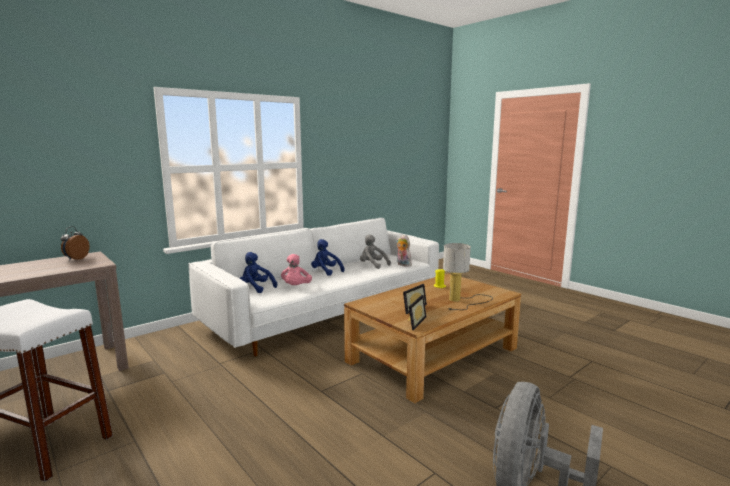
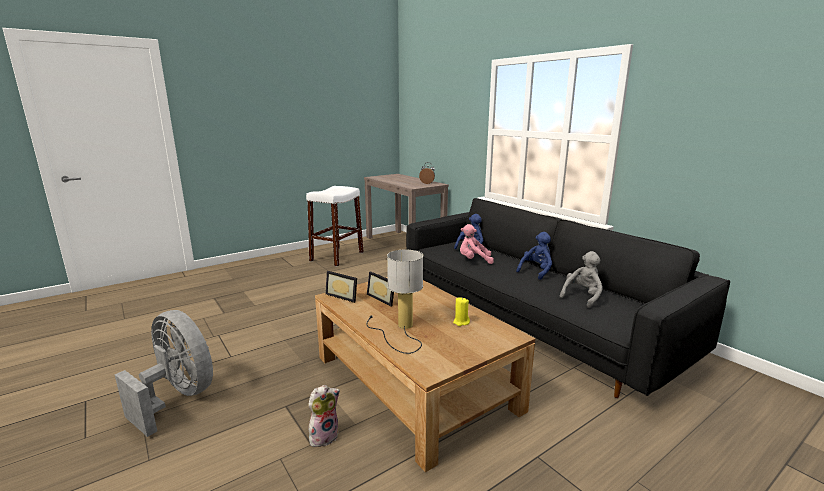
camera: 95 degrees right, 5 degrees up
white sofa [188,218,439,356] -> black sofa [406,198,730,398]
plush toy [396,235,411,267] -> plush toy moved to [308,385,340,447]

